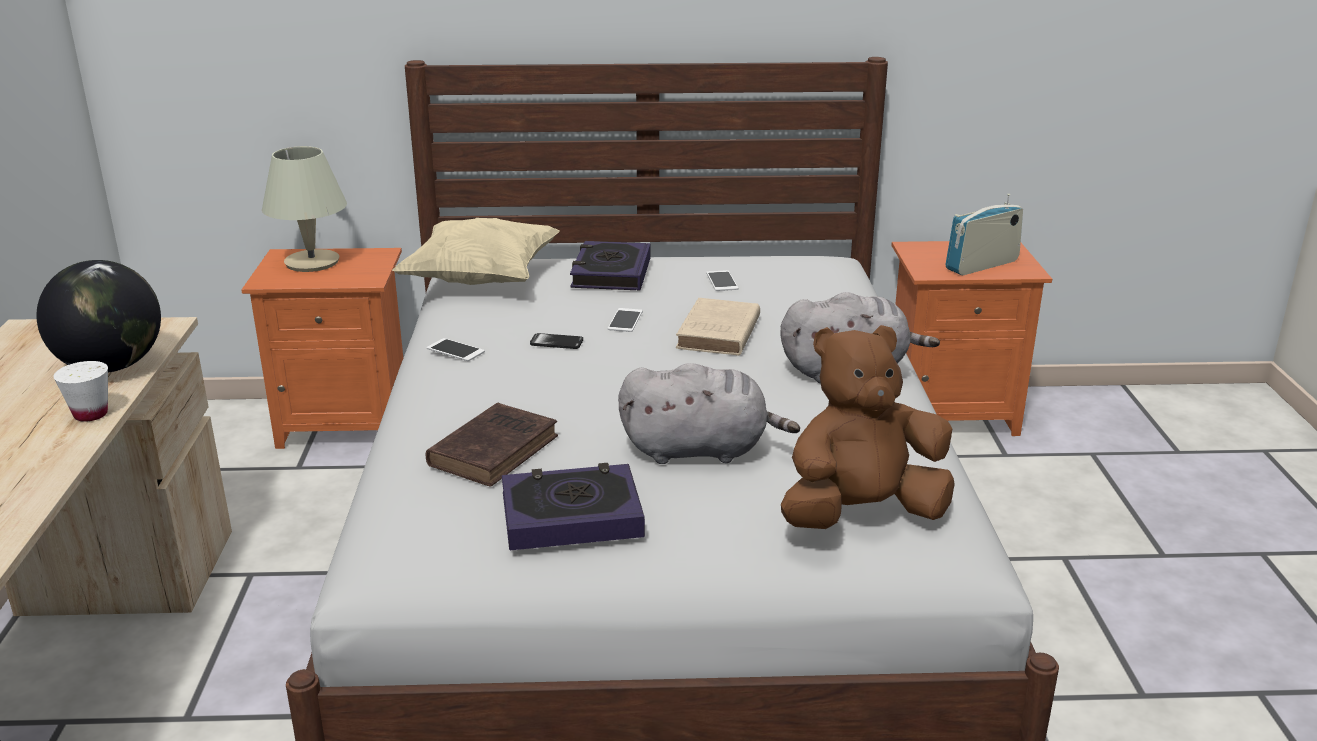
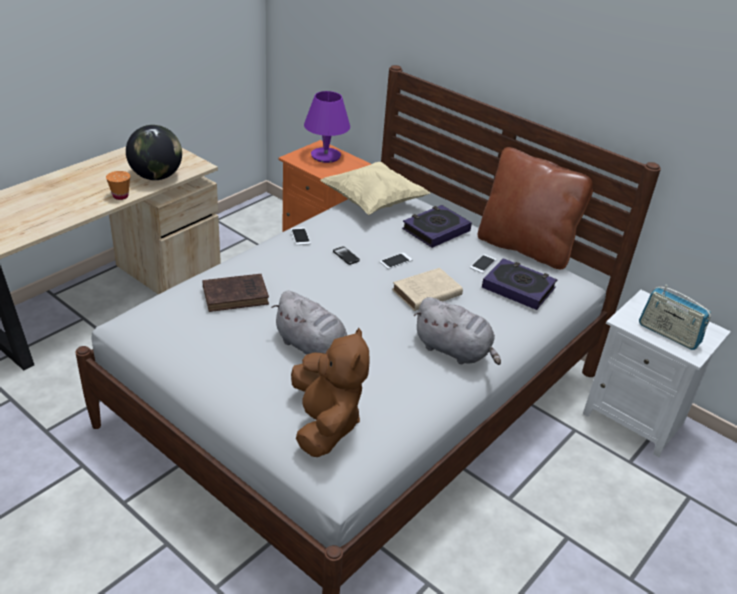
camera: 40 degrees right, 10 degrees up
white cup [53,361,108,422] -> orange cup [106,171,130,200]
beige table lamp [262,146,347,272] -> purple table lamp [304,91,350,163]
book [502,463,645,550] -> book moved to [482,258,557,310]
brown plush toy [781,325,955,529] -> brown plush toy turned 60 degrees clockwise [291,327,370,457]
orange nightstand [891,241,1052,436] -> white nightstand [583,290,731,457]
radio [945,194,1023,275] -> radio turned 150 degrees counterclockwise [639,284,711,350]
none -> brown pillow [478,147,593,269]

